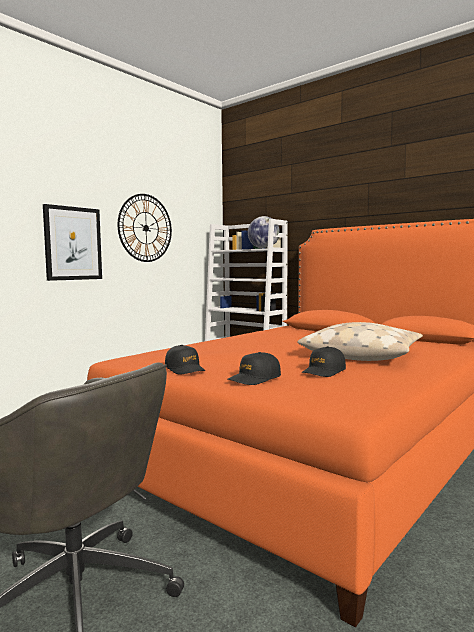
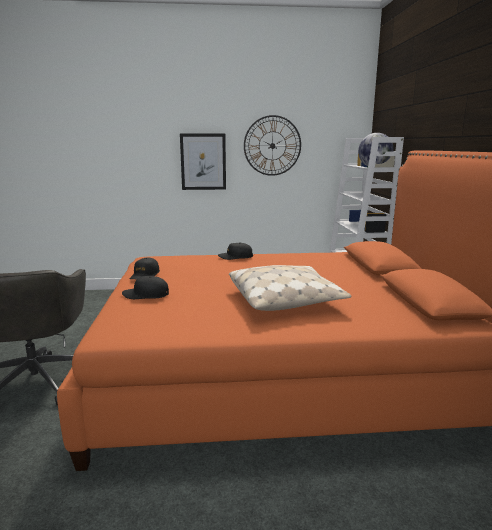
camera: 45 degrees right, 10 degrees up
black cap [302,346,346,377] -> black cap moved to [218,242,253,260]

